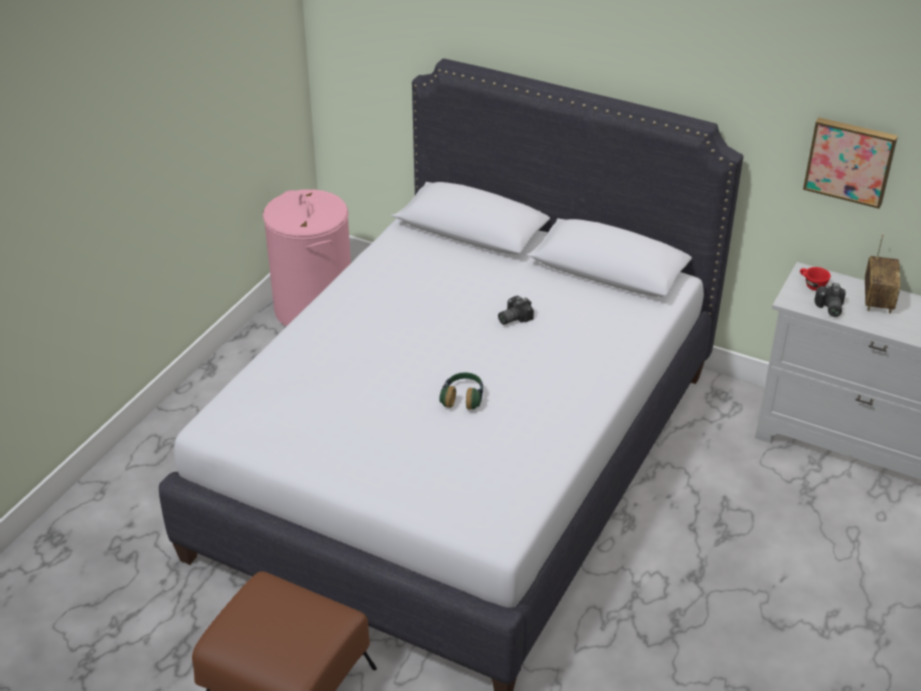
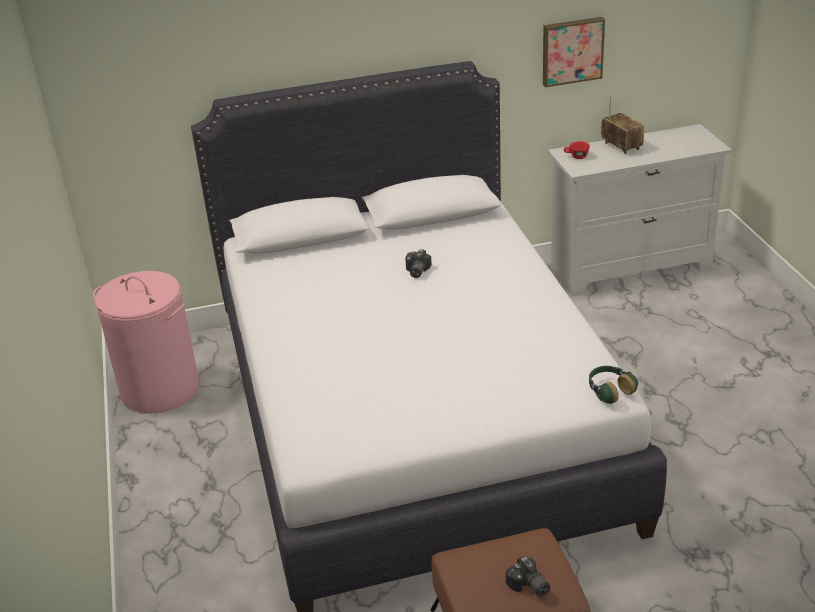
camera: 40 degrees left, 5 degrees down
headphones [439,372,483,410] -> headphones moved to [589,366,638,404]
camera [815,283,846,317] -> camera moved to [506,556,550,596]

